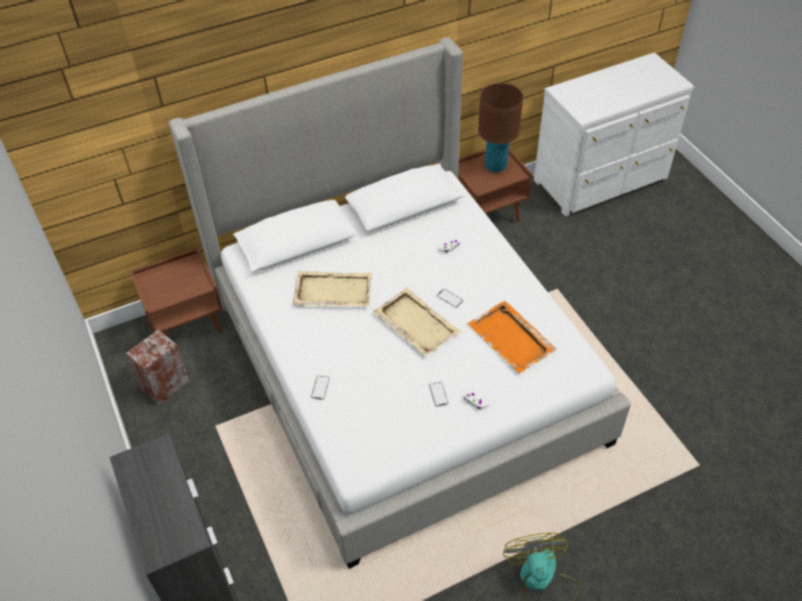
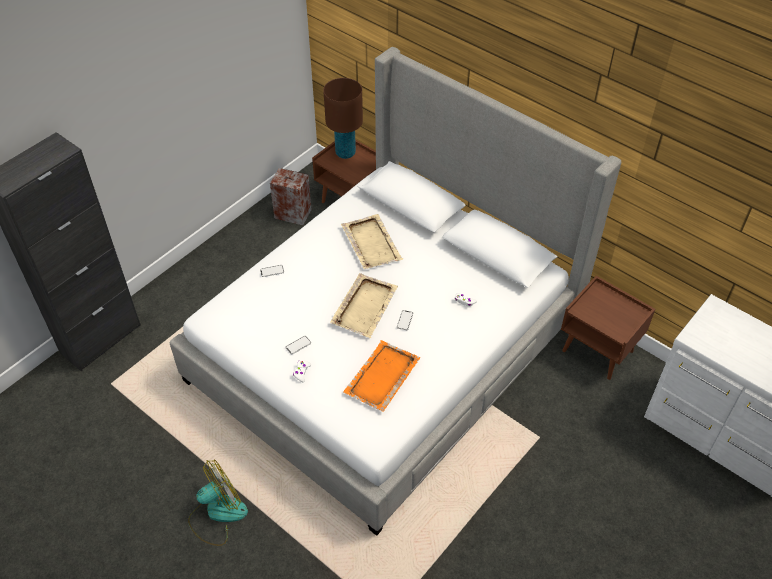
camera: 65 degrees right, 0 degrees up
brown table lamp [478,83,523,172] -> brown table lamp moved to [323,78,363,159]

